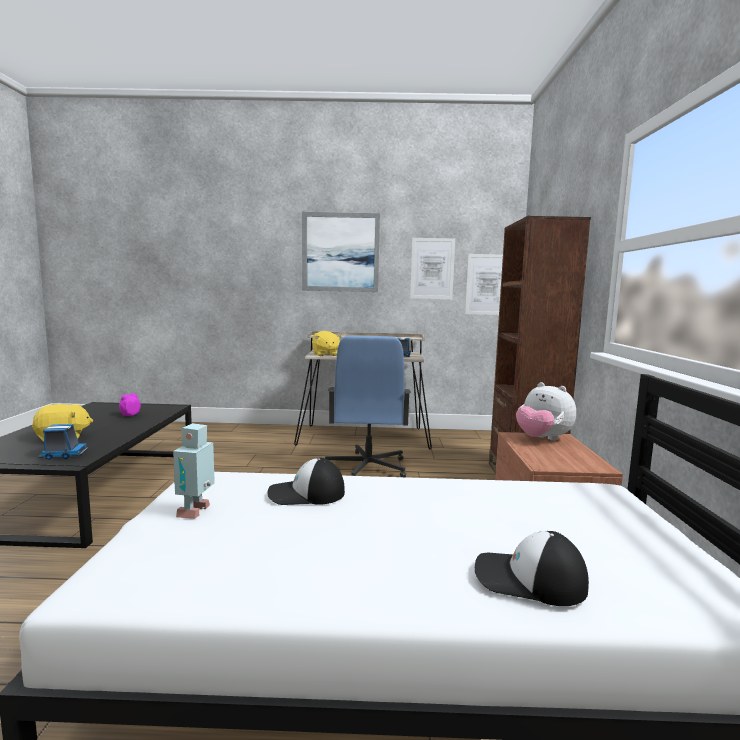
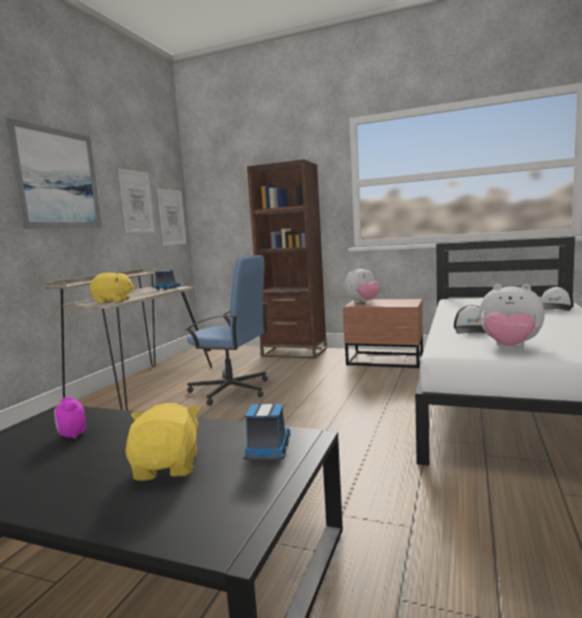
camera: 70 degrees left, 0 degrees up
toy robot [173,423,215,519] -> plush toy [479,284,545,347]

